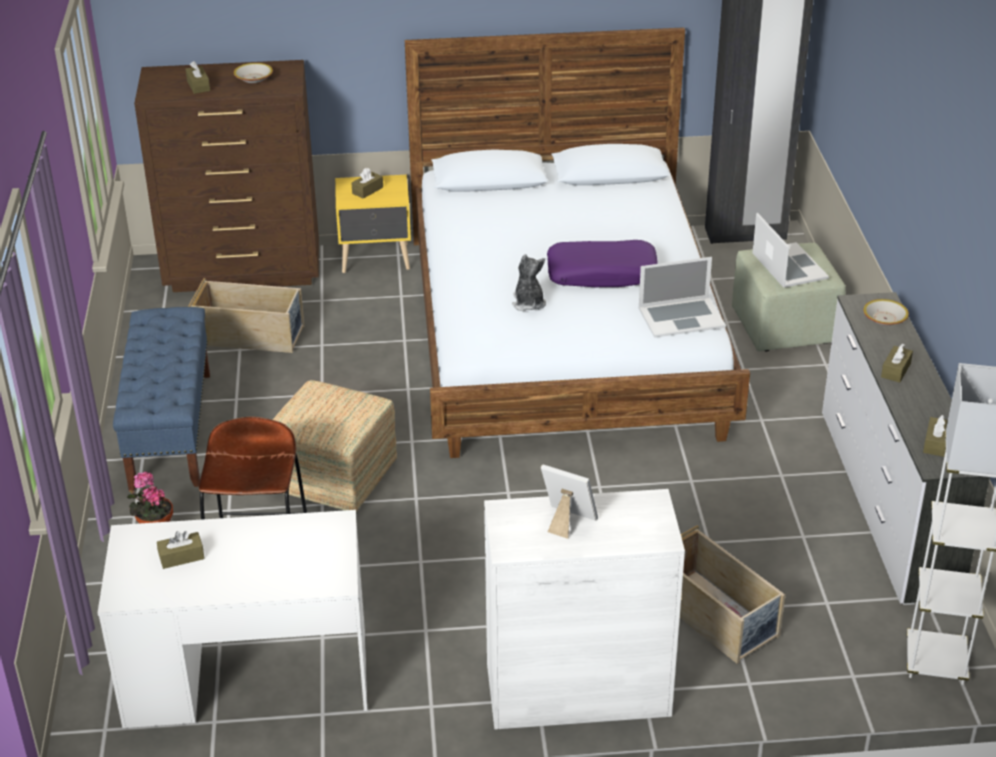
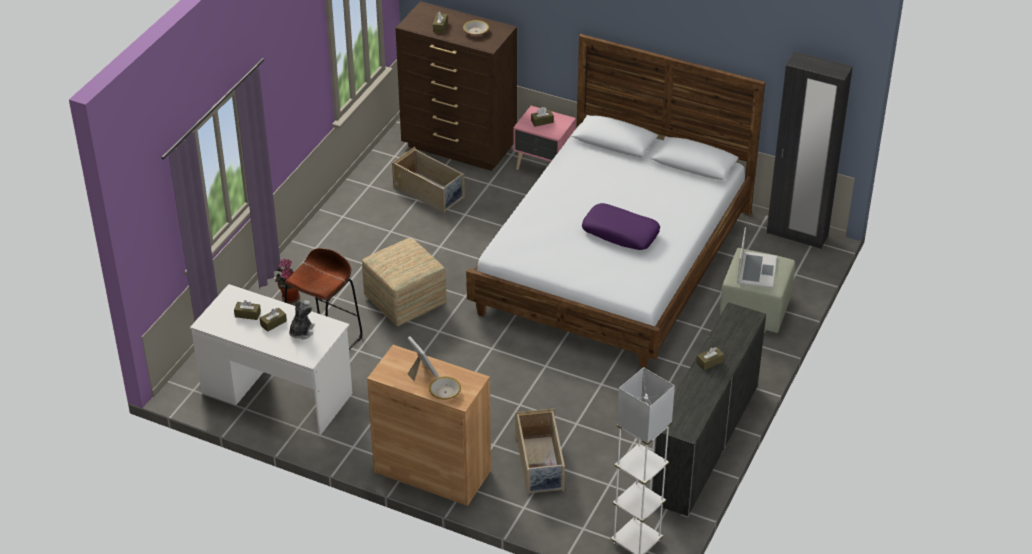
camera: 30 degrees right, 5 degrees up
blue bench [113,307,210,491] -> none
yellow nightstand [335,175,411,273] -> pink nightstand [513,106,576,170]
white cabinet [484,489,685,729] -> brown cabinet [367,345,491,506]
plush toy [512,254,546,311] -> plush toy moved to [289,300,315,339]
laptop [639,257,726,338] -> none
bowl [863,299,909,326] -> bowl moved to [429,377,461,399]
brown tissue box [923,415,948,457] -> brown tissue box moved to [260,308,287,332]

